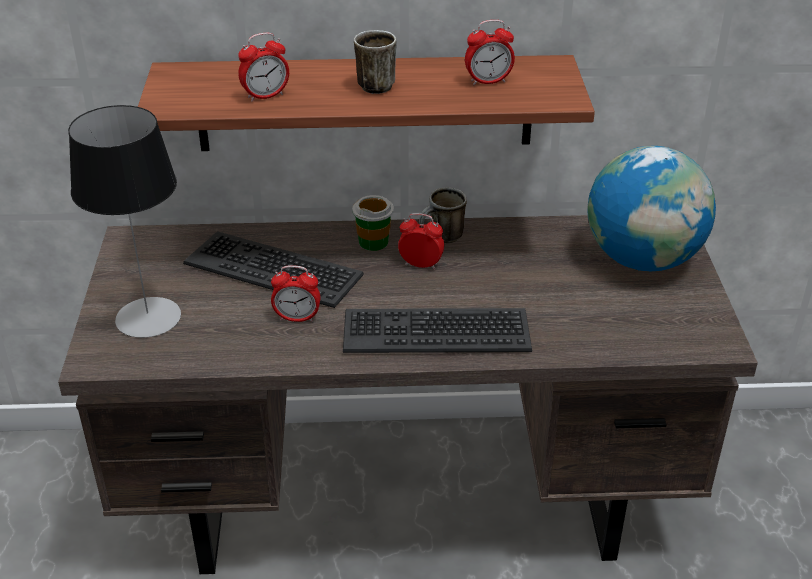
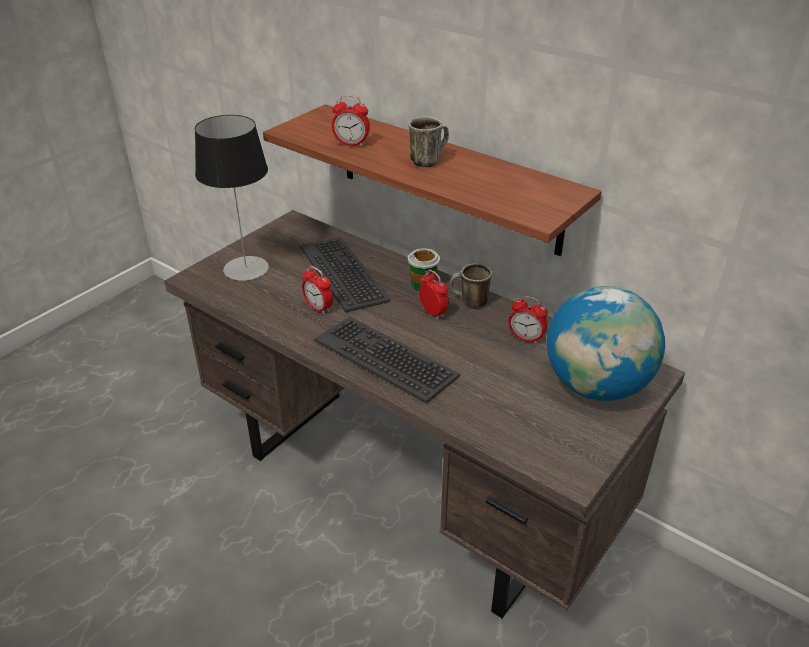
camera: 40 degrees right, 0 degrees up
alarm clock [465,20,515,85] -> alarm clock moved to [508,296,548,344]

